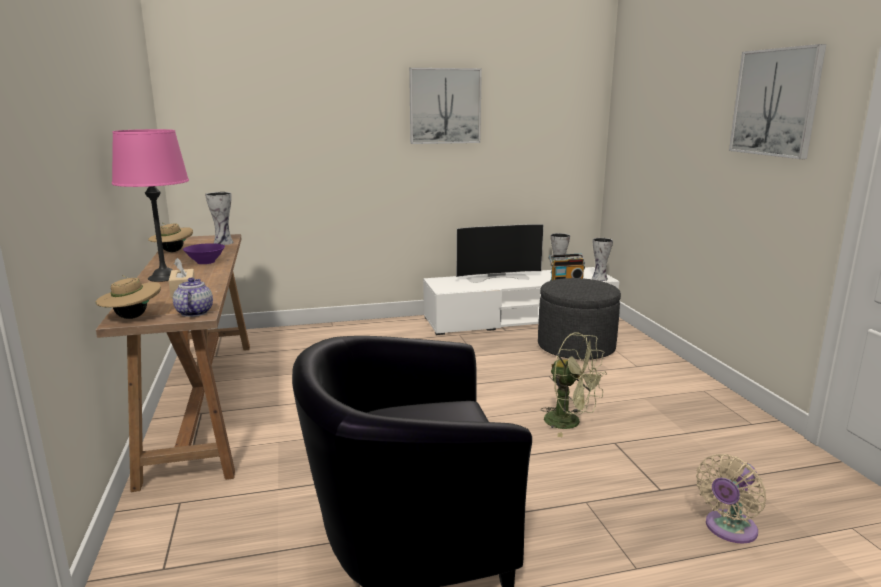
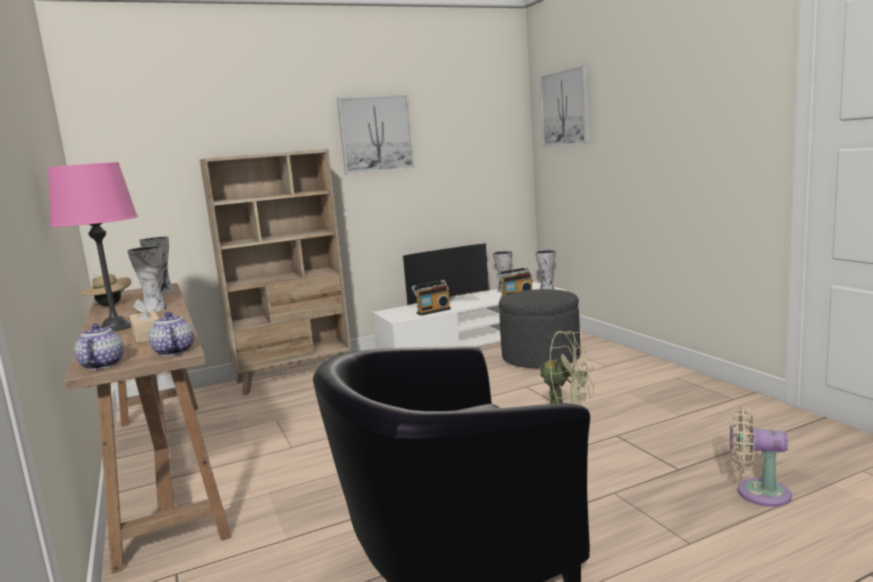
camera: 10 degrees left, 5 degrees down
beige hat [95,275,161,319] -> teapot [74,324,124,370]
purple bowl [183,243,225,264] -> vase [127,246,168,312]
beige fan [696,454,766,544] -> beige fan turned 75 degrees clockwise [730,406,792,507]
picture [729,44,826,159] -> picture moved to [540,65,590,147]
none -> beige bookcase [200,149,351,395]
none -> radio [412,280,451,316]

